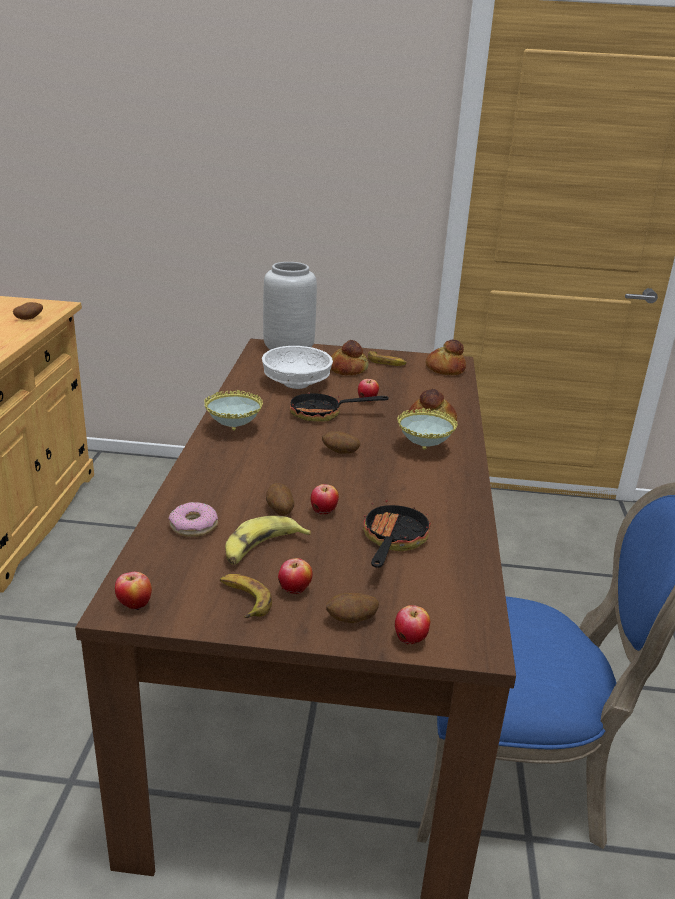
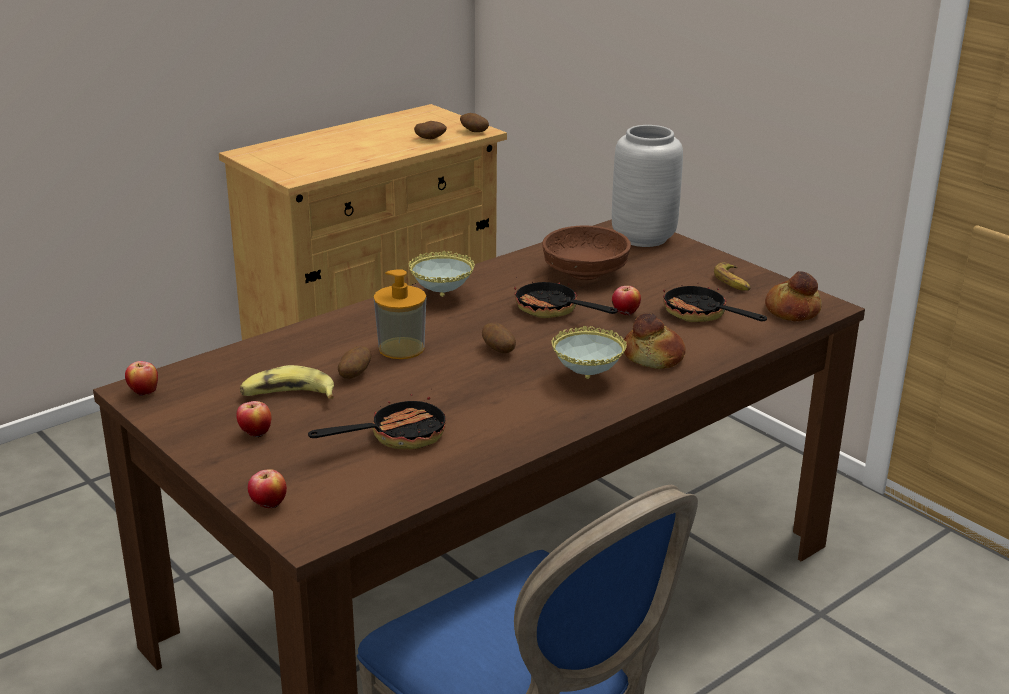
camera: 45 degrees right, 0 degrees up
donut [168,502,218,537] -> none
banana [220,574,272,618] -> none
white bowl [262,346,333,389] -> brown bowl [542,226,631,280]
apple [311,484,339,515] -> none
potato [326,593,379,623] -> potato moved to [460,113,489,132]
bread [331,340,369,375] -> none
none -> soap dispenser [374,269,426,359]
none -> frying pan [663,280,767,322]

